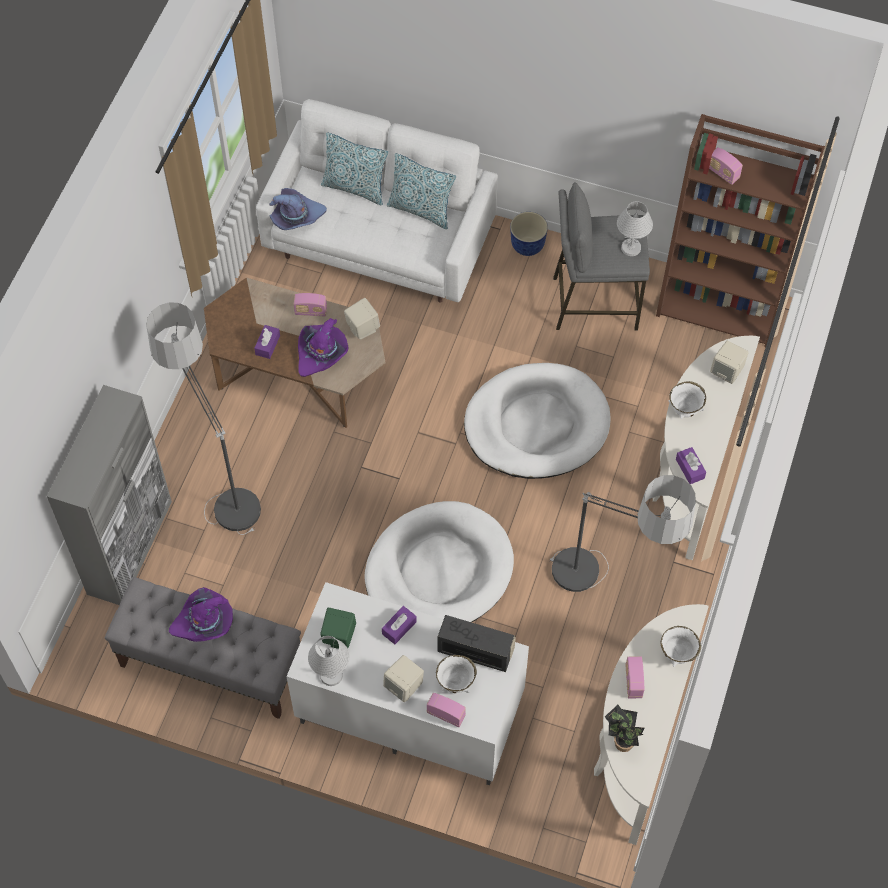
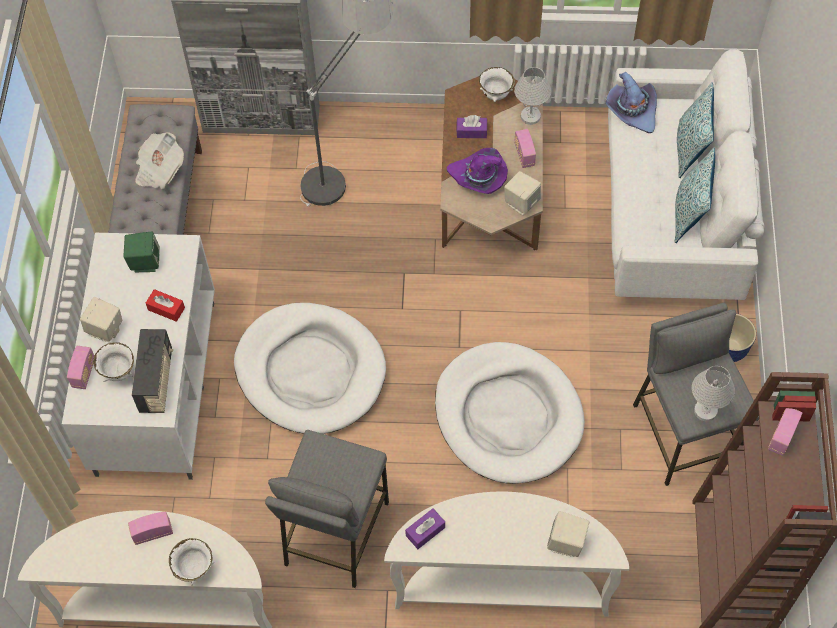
camera: 75 degrees right, 0 degrees up
purple hat [169,587,233,642] -> newspaper [135,132,184,189]
white table lamp [308,636,350,686] -> white table lamp moved to [514,67,551,125]
purple tissue box [382,606,417,644] -> red tissue box [146,289,185,322]
floor lamp [550,475,696,592] -> grey stool [265,430,389,588]
potted plant [605,705,644,752] -> none
white bowl [668,381,706,419] -> white bowl moved to [479,67,515,102]

